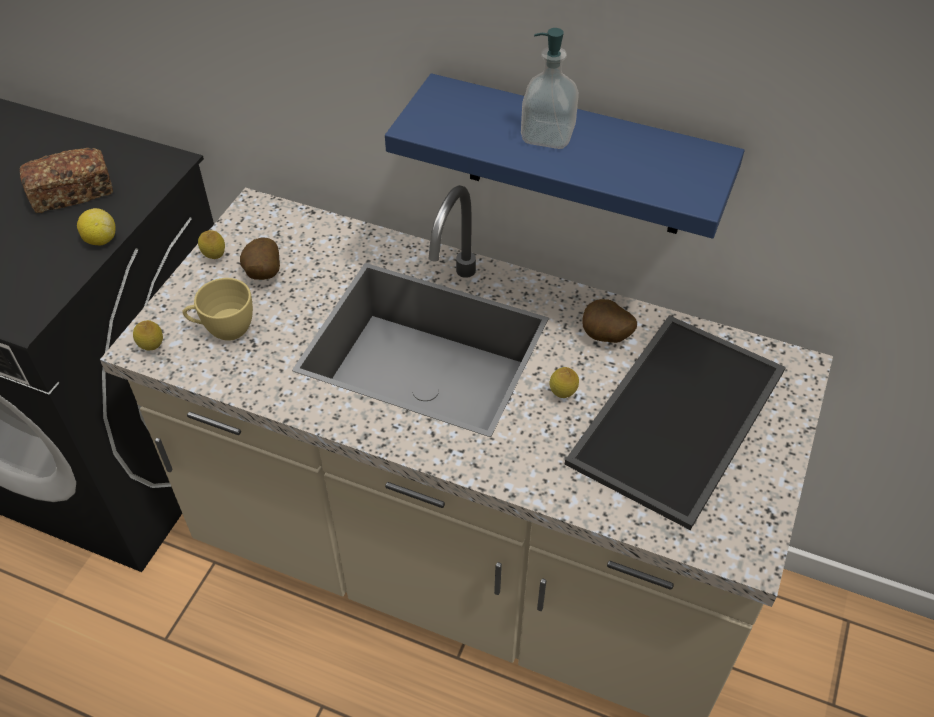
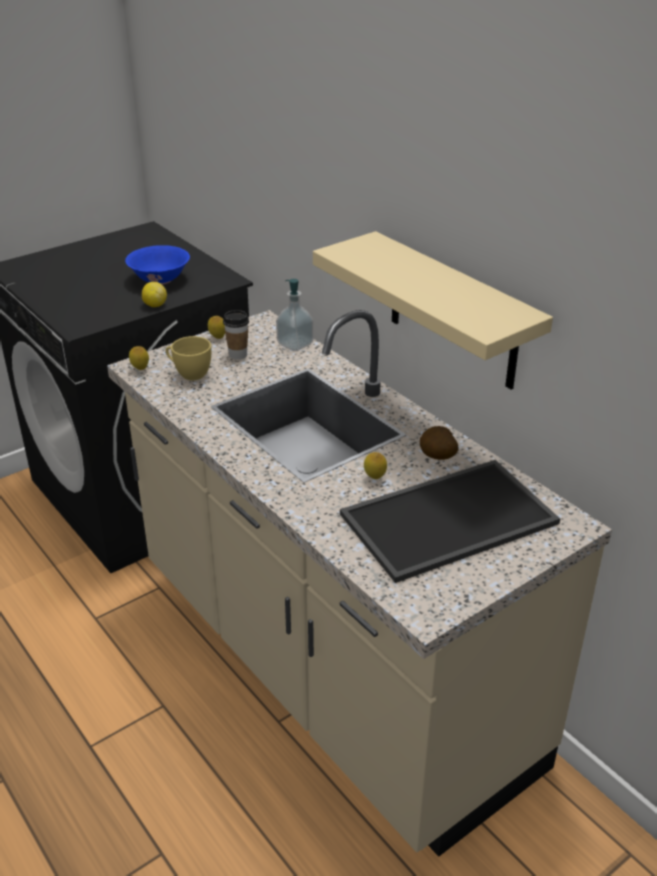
camera: 30 degrees right, 15 degrees down
bread [20,148,113,213] -> blue bowl [125,245,190,285]
potato [240,237,280,280] -> cup [223,310,249,360]
blue shelf [385,73,744,239] -> beige shelf [313,231,553,389]
soap dispenser [521,28,579,149] -> soap dispenser moved to [276,279,314,351]

